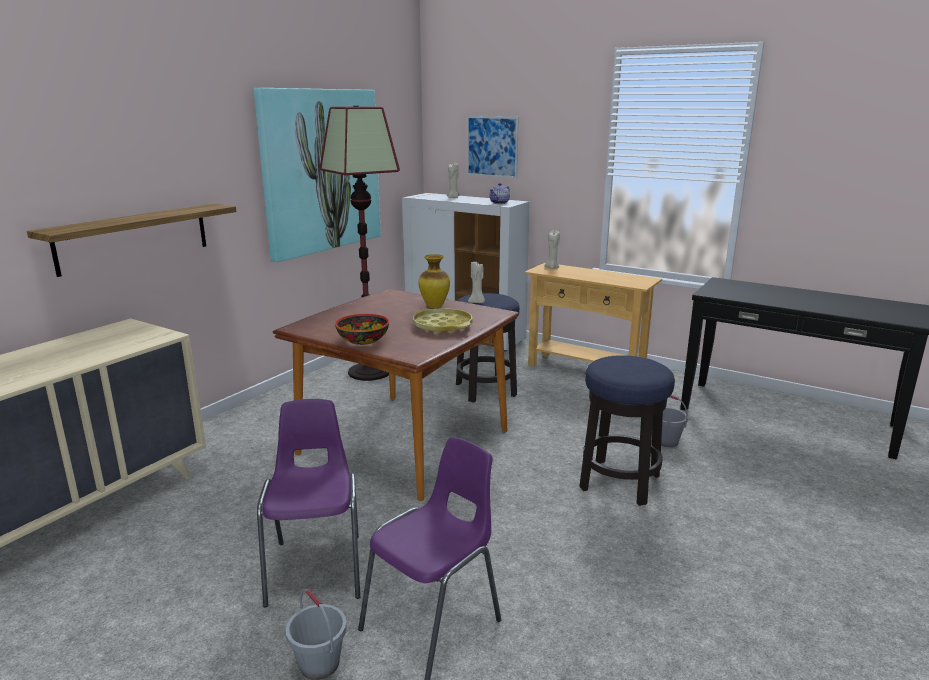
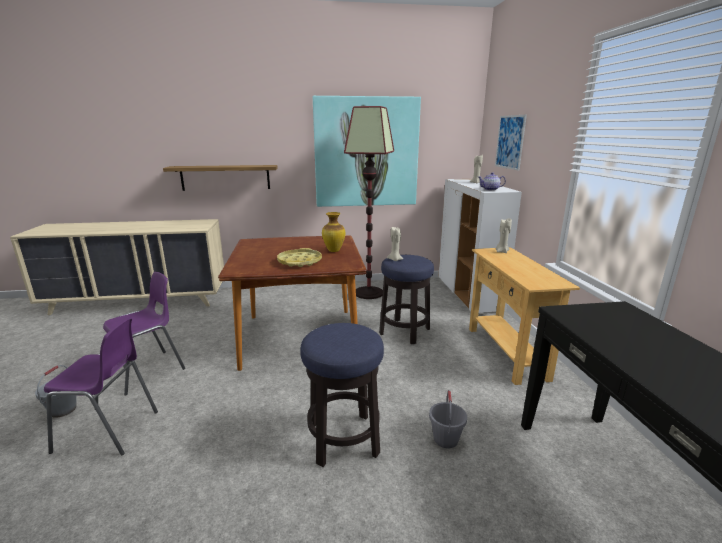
camera: 50 degrees right, 0 degrees up
bowl [335,314,389,345] -> none

